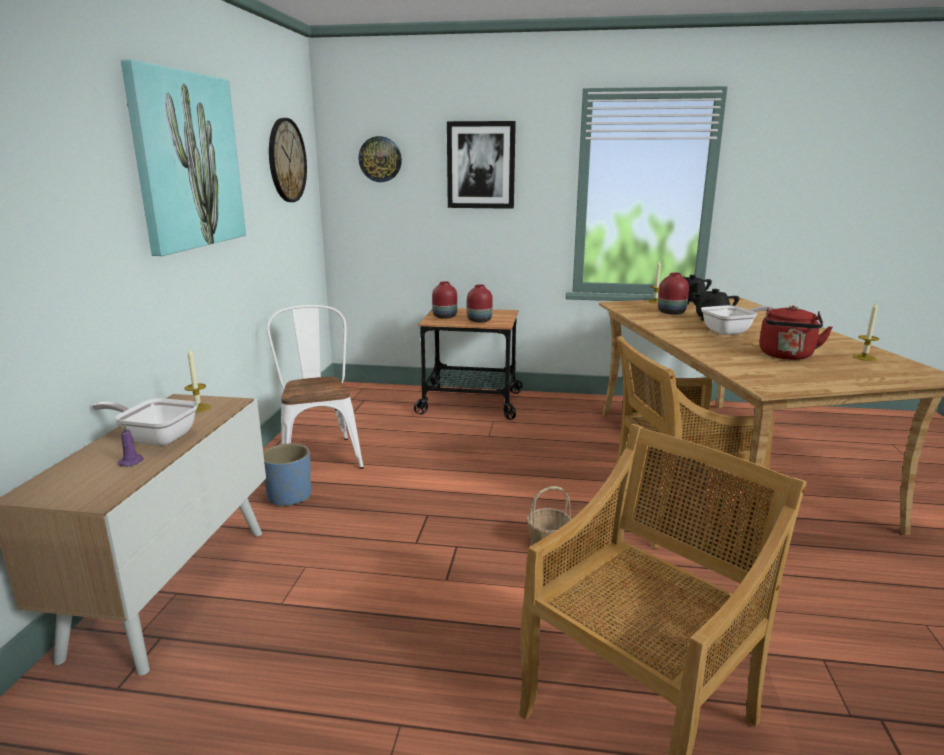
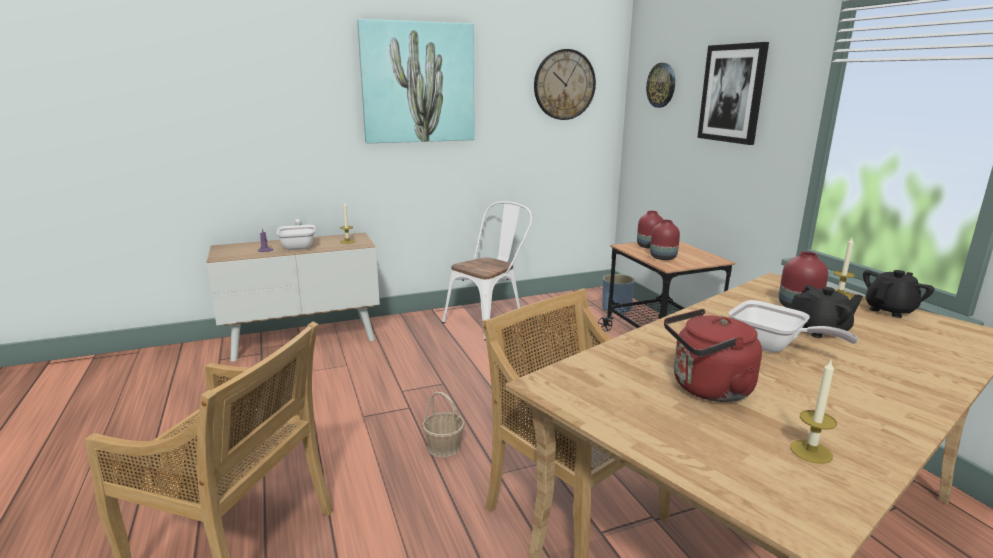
camera: 60 degrees right, 0 degrees up
blue planter [263,443,311,507] -> blue planter moved to [602,274,635,314]

